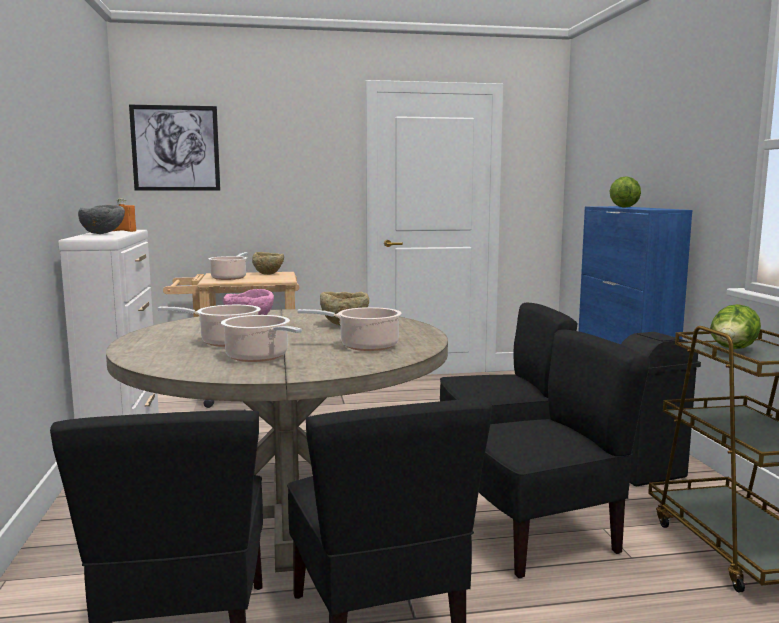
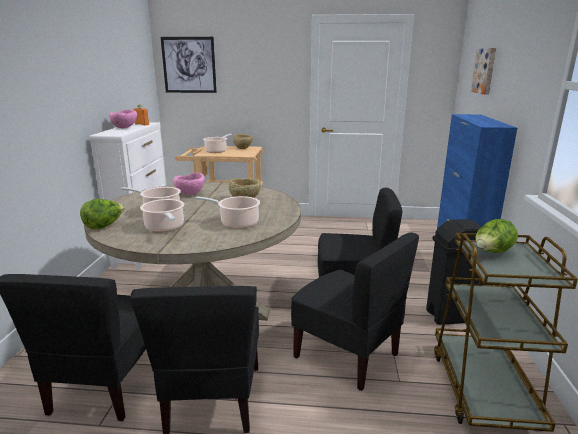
camera: 15 degrees right, 10 degrees up
grey bowl [78,205,125,234] -> pink bowl [109,109,137,129]
black chair [479,329,650,579] -> black chair turned 45 degrees clockwise [291,232,419,391]
lettuce [610,176,641,208] -> lettuce moved to [80,199,125,229]
none -> picture [471,48,496,95]

